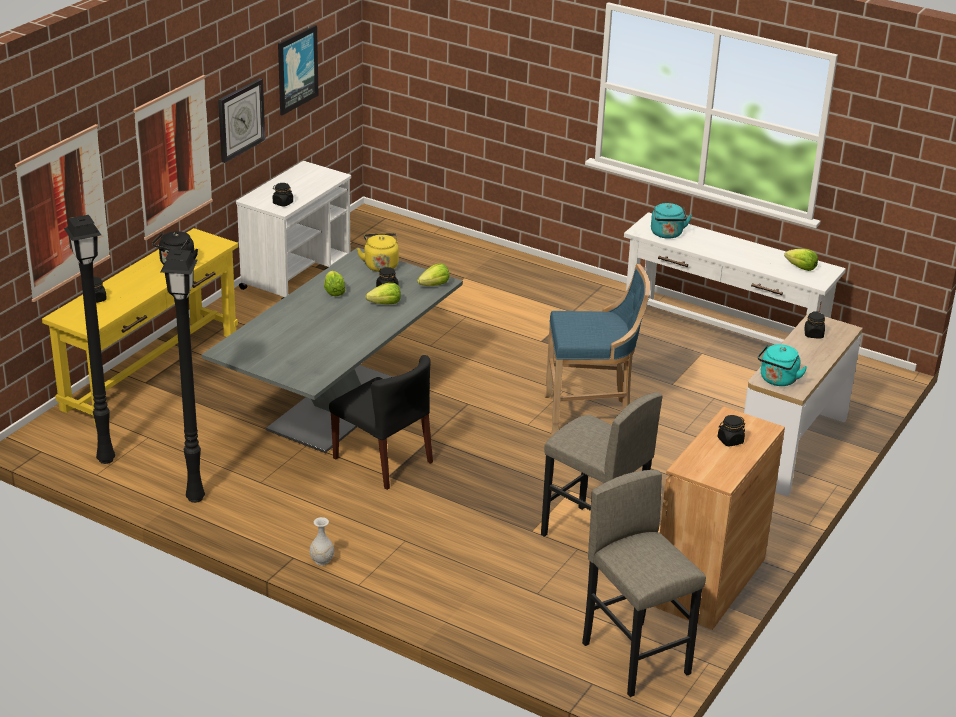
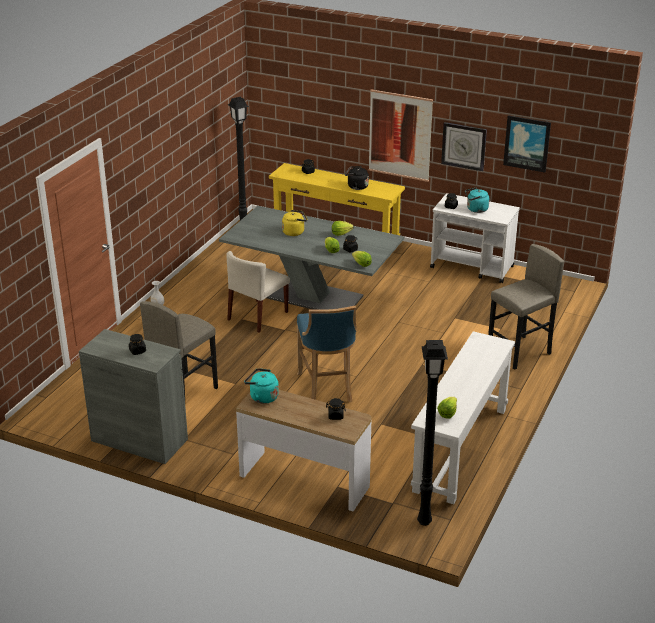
camera: 85 degrees right, 0 degrees up
picture [15,124,111,302] -> none
black floor lamp [161,249,205,503] -> black floor lamp moved to [417,340,448,526]
black chair [329,355,433,490] -> beige chair [226,251,290,333]
yellow kettle [357,233,399,272] -> yellow kettle moved to [282,210,307,236]
grey stool [582,470,706,697] -> grey stool moved to [488,244,564,370]
turquoise kettle [651,203,692,239] -> turquoise kettle moved to [465,187,489,213]
brown cabinet [654,406,785,630] -> grey cabinet [79,329,188,464]

